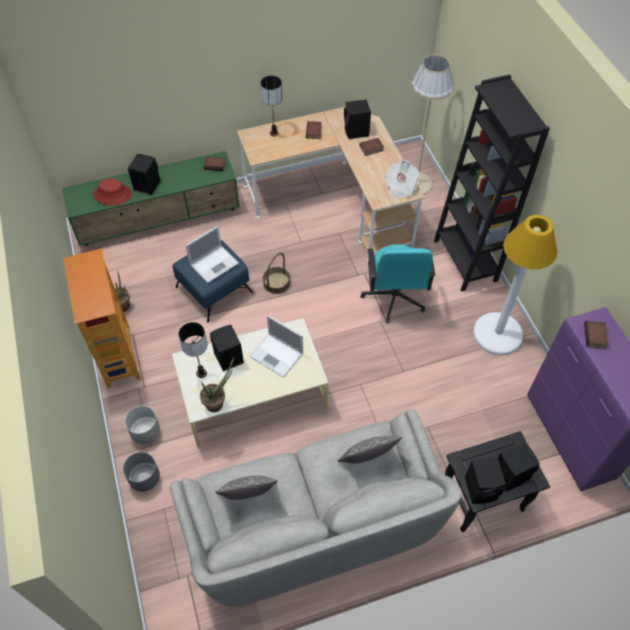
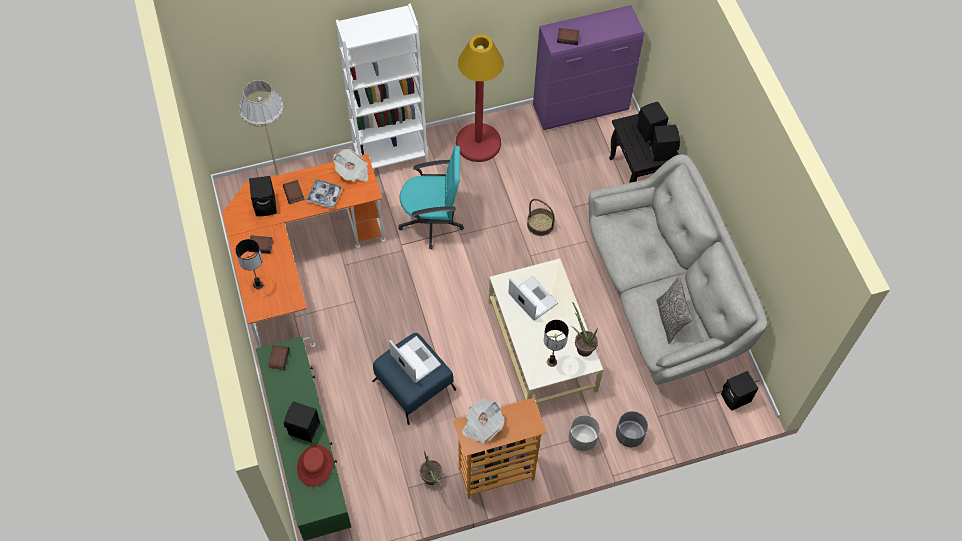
camera: 90 degrees left, 5 degrees up
black speaker [210,325,244,372] -> black speaker moved to [721,371,758,411]
beige desk [237,107,425,261] -> orange desk [222,154,386,348]
laptop [249,315,303,378] -> laptop turned 75 degrees counterclockwise [508,276,558,320]
basket [263,253,290,294] -> basket moved to [527,199,555,236]
pillow [337,436,403,464] -> none
black bookcase [434,74,550,292] -> white bookcase [336,3,428,169]
white floor lamp [473,215,557,355] -> red floor lamp [456,35,504,162]
none -> tray [306,179,343,208]
none -> newspaper [462,399,504,444]

